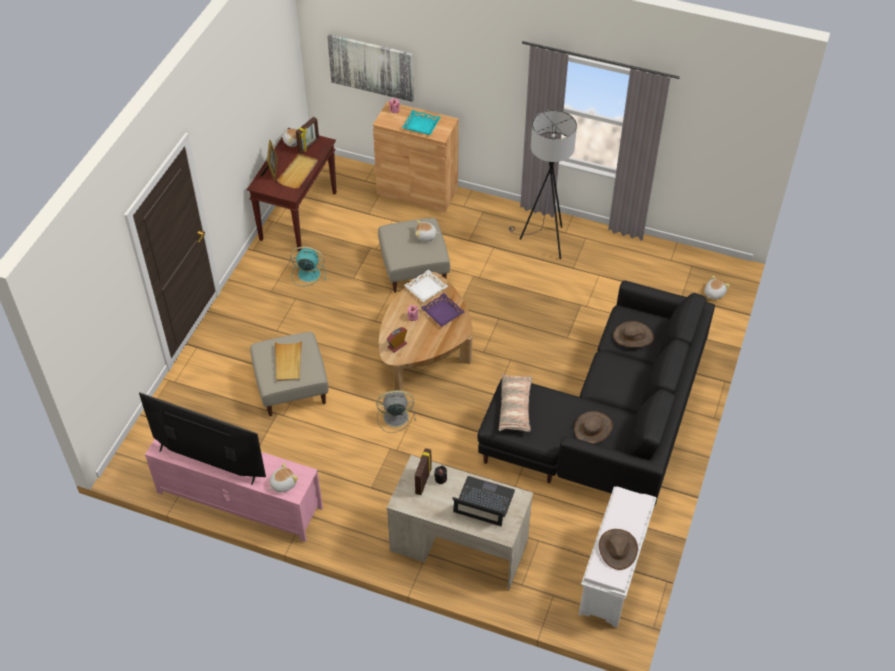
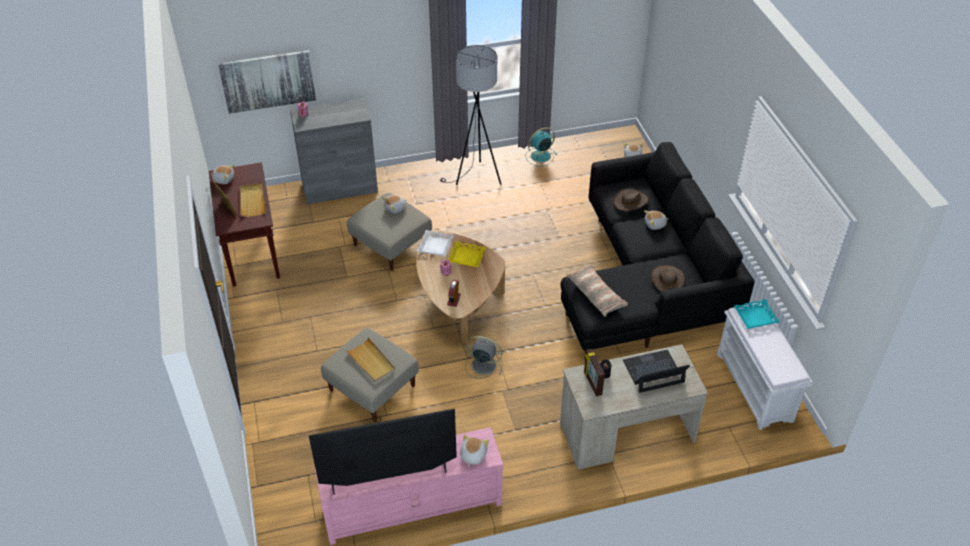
camera: 35 degrees left, 5 degrees down
turquoise fan [290,246,326,286] -> turquoise fan moved to [525,127,557,167]
picture frame [296,117,319,154] -> none
brown cabinet [373,101,459,212] -> grey cabinet [290,99,378,204]
grey fan [376,390,416,433] -> grey fan turned 60 degrees clockwise [465,336,503,379]
turquoise tray [402,110,441,135] -> turquoise tray moved to [734,299,780,329]
purple tray [421,293,465,327] -> yellow tray [448,241,486,267]
brown hat [599,529,638,570] -> none
none -> plush toy [644,210,668,230]

